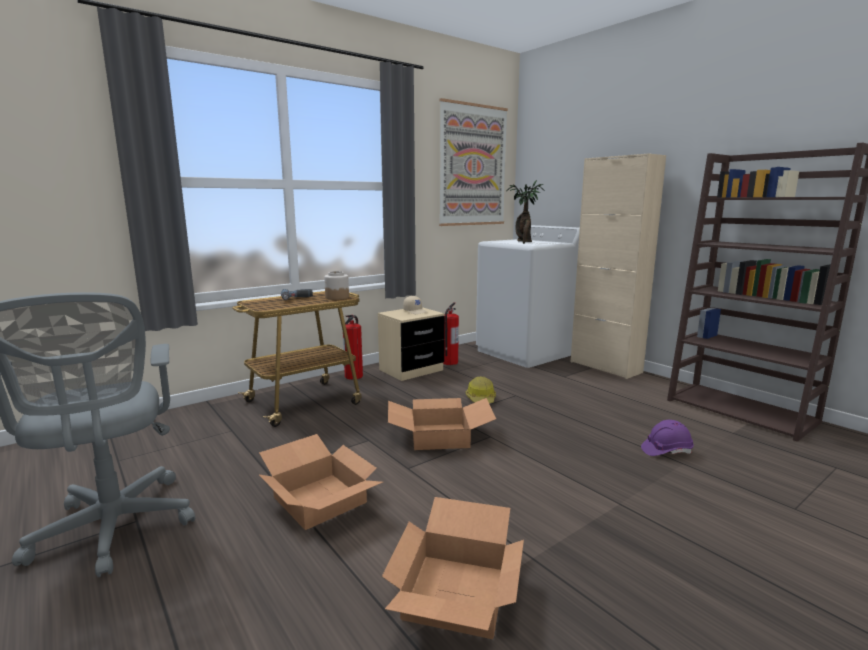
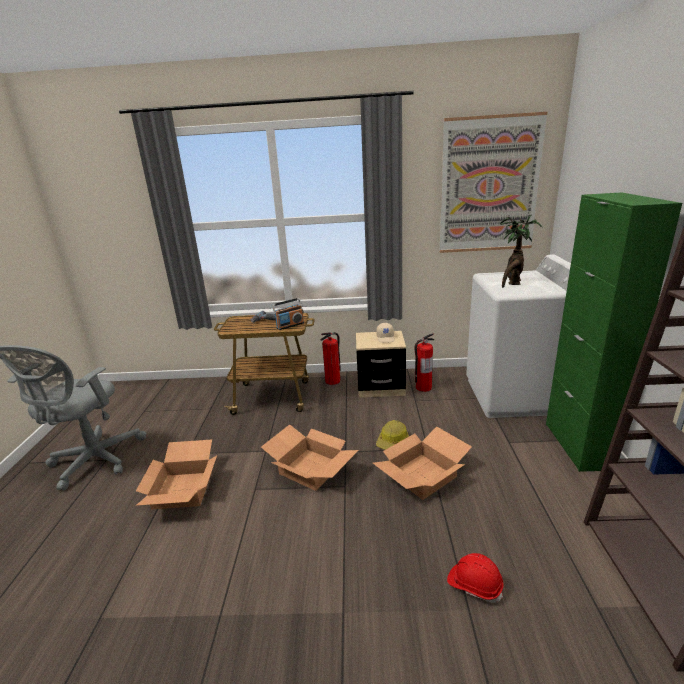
camera: 40 degrees right, 10 degrees up
jar [324,271,349,300] -> radio [272,298,304,330]
cardboard box [382,497,524,639] -> cardboard box moved to [373,426,472,500]
beige cabinet [571,153,666,379] -> green cabinet [546,192,682,472]
purple hard hat [641,420,694,456] -> red hard hat [447,553,504,603]

